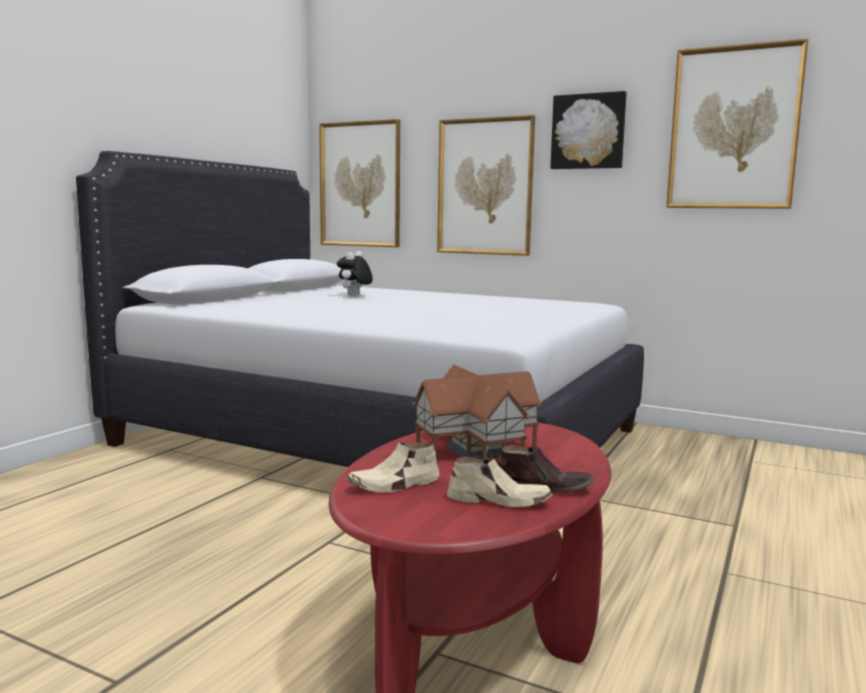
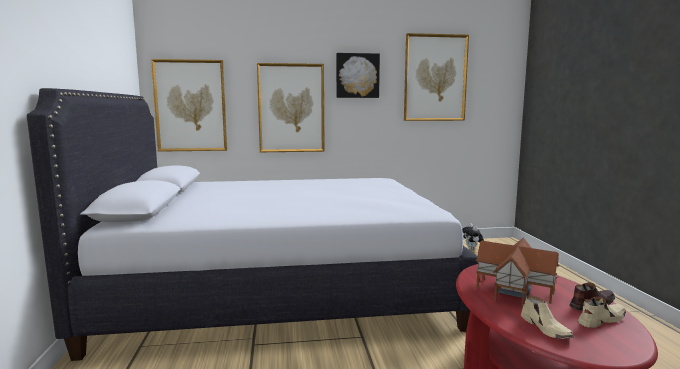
camera: 35 degrees left, 0 degrees up
plush toy [337,251,373,296] -> plush toy moved to [462,223,484,250]
beige shoe [347,442,440,493] -> beige shoe turned 45 degrees counterclockwise [521,295,574,339]

